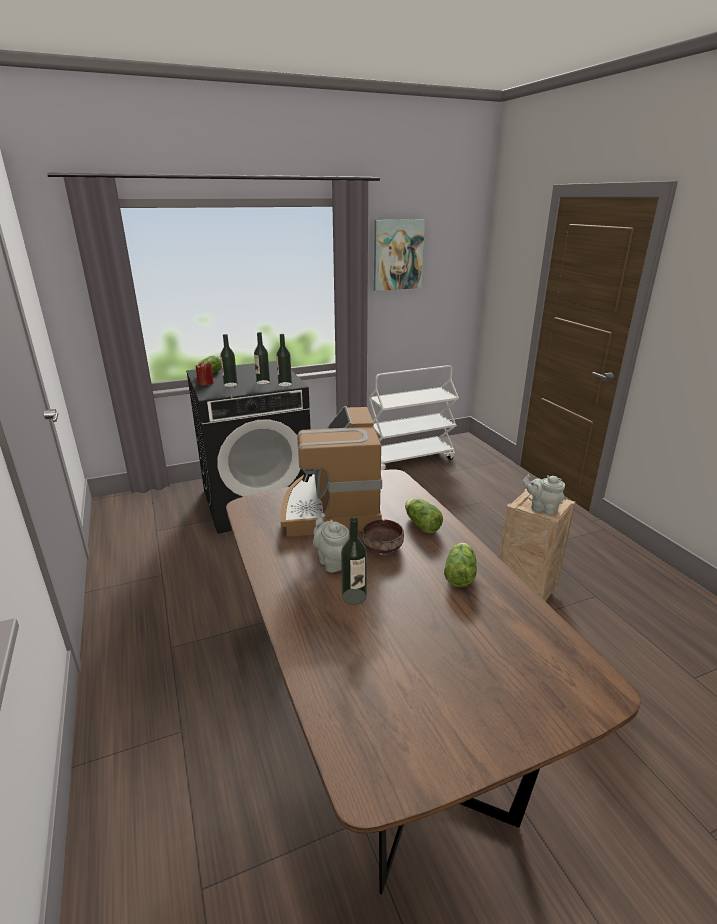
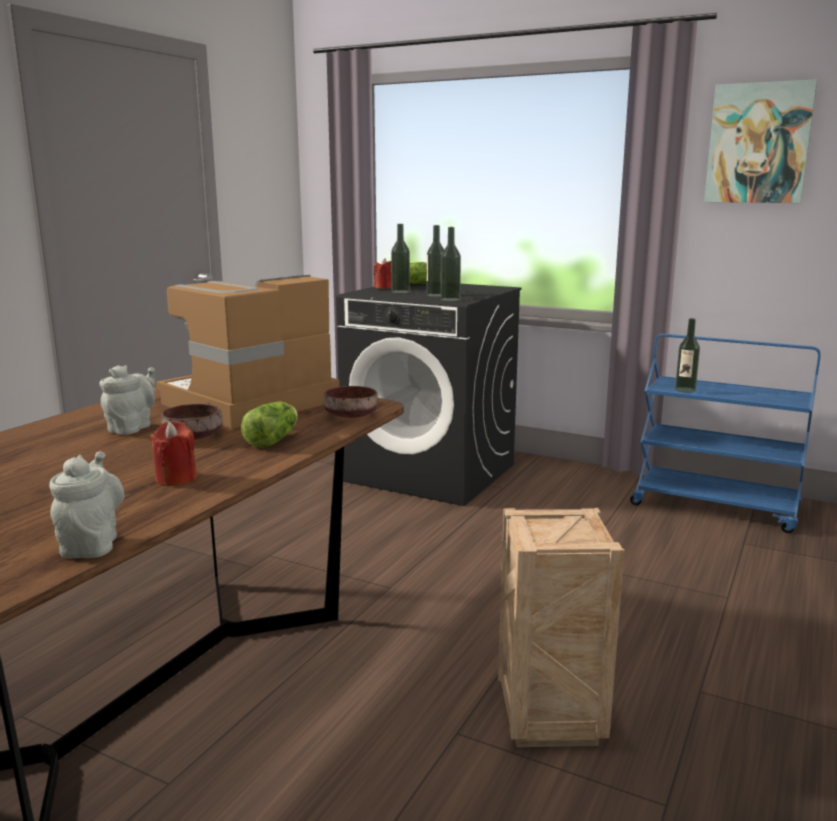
camera: 50 degrees right, 10 degrees down
bottle [341,517,367,605] -> bottle moved to [675,318,700,393]
white cart [369,365,459,470] -> blue cart [630,334,821,533]
lettuce [444,543,477,587] -> red candle [150,421,197,486]
grey teapot [523,475,565,515] -> grey teapot moved to [49,452,124,558]
none -> brown bowl [324,386,378,418]

